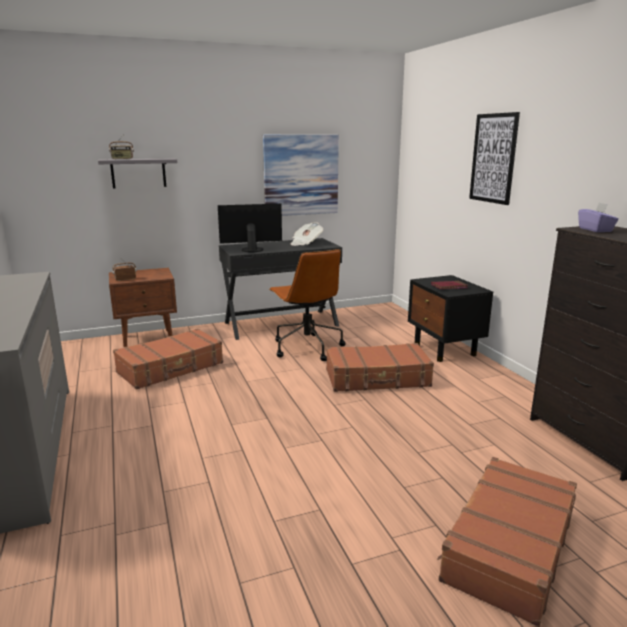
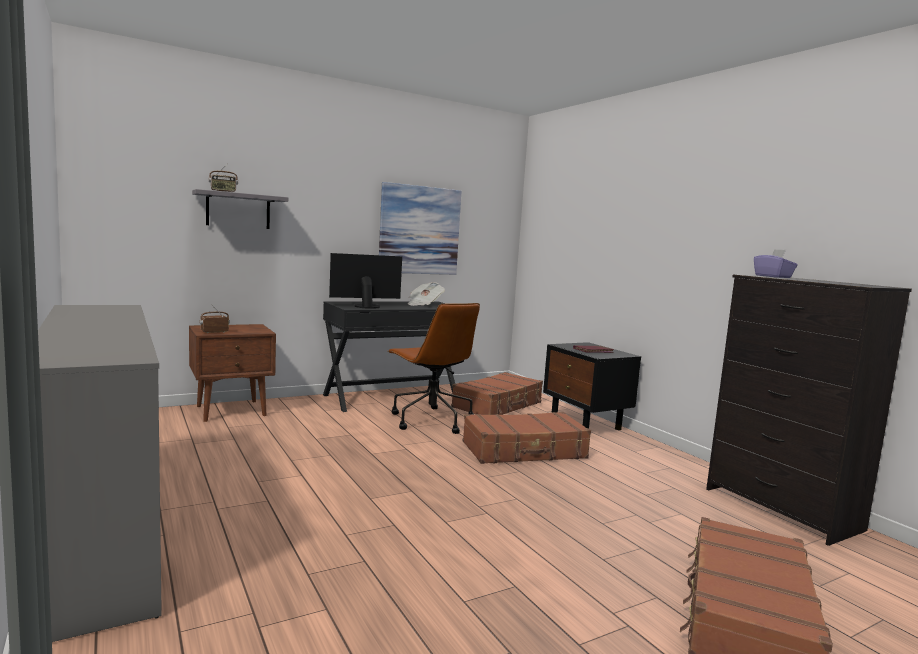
camera: 10 degrees left, 10 degrees down
brown suitcase [113,328,223,390] -> brown suitcase moved to [451,372,543,415]
picture [469,112,520,205] -> none

